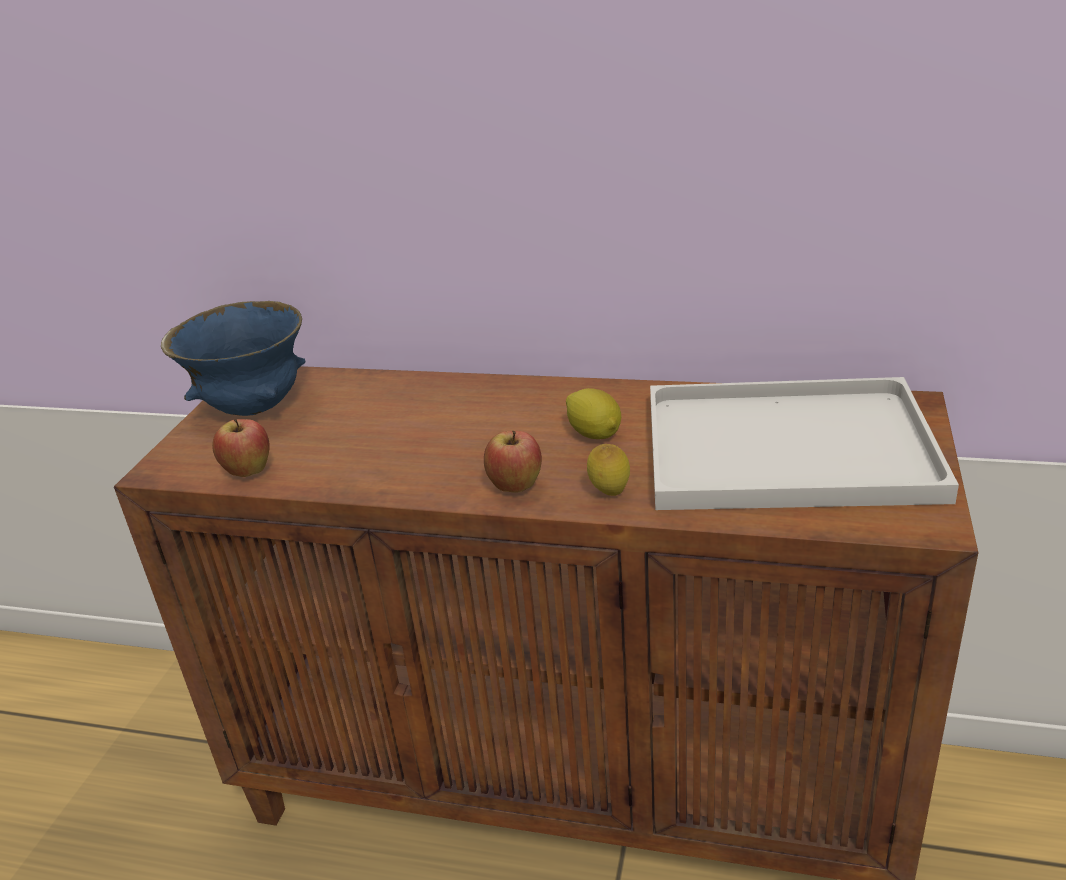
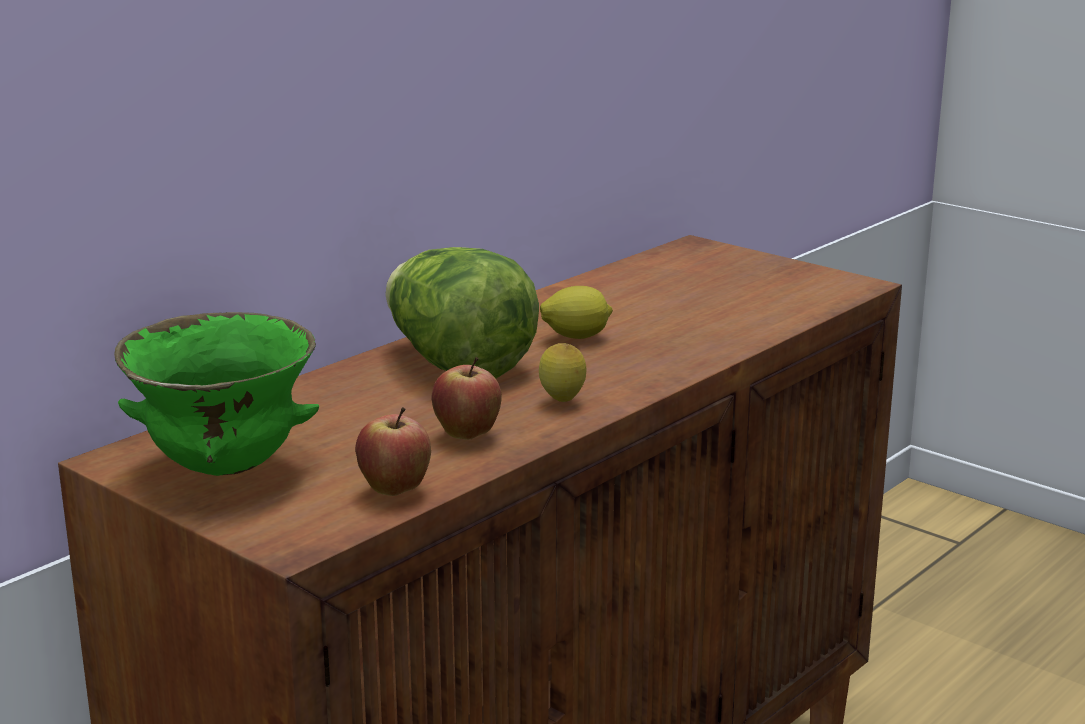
camera: 65 degrees left, 10 degrees down
blue bowl [161,301,305,416] -> green bowl [114,312,319,476]
apple [484,431,542,493] -> apple moved to [431,357,502,440]
lemon [587,444,630,496] -> lemon moved to [539,343,587,402]
white tray [650,377,959,510] -> none
none -> lettuce [385,247,539,379]

